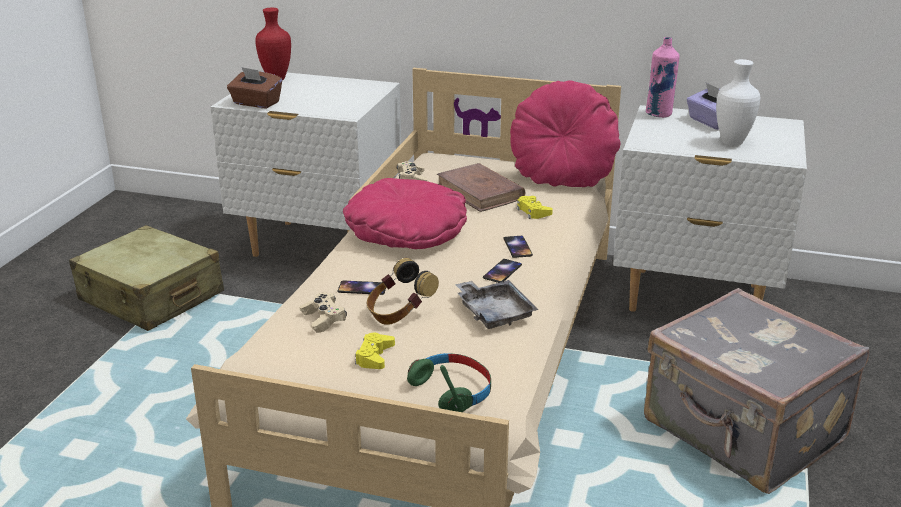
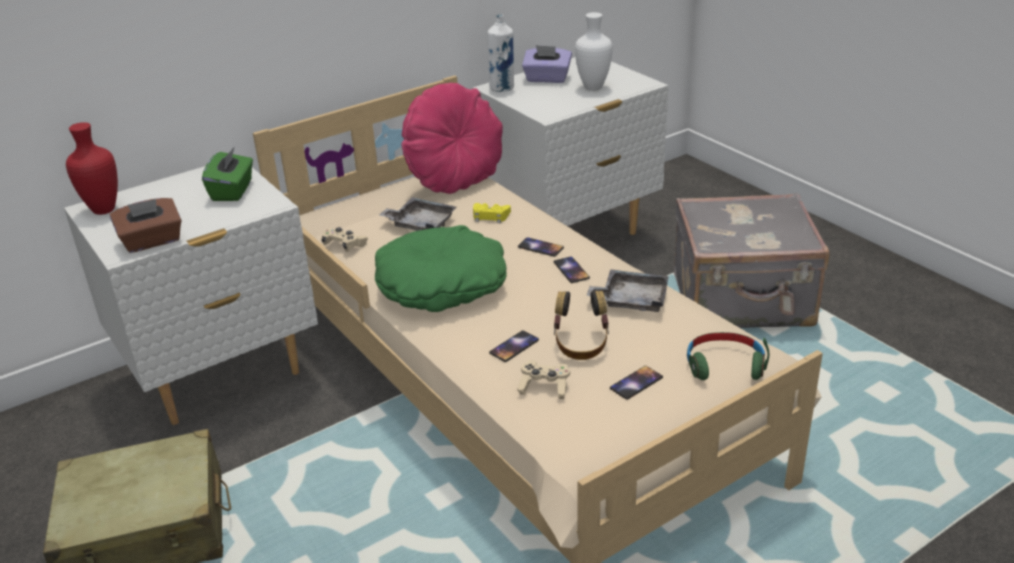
camera: 50 degrees left, 5 degrees up
pink pillow [343,178,467,249] -> green pillow [375,225,507,312]
yellow game controller [355,333,395,369] -> phone [610,366,663,400]
brown book [437,163,525,212] -> grey tray [379,197,457,231]
pink bottle [646,37,680,118] -> white bottle [488,15,514,92]
none -> green tissue box [202,146,253,201]

